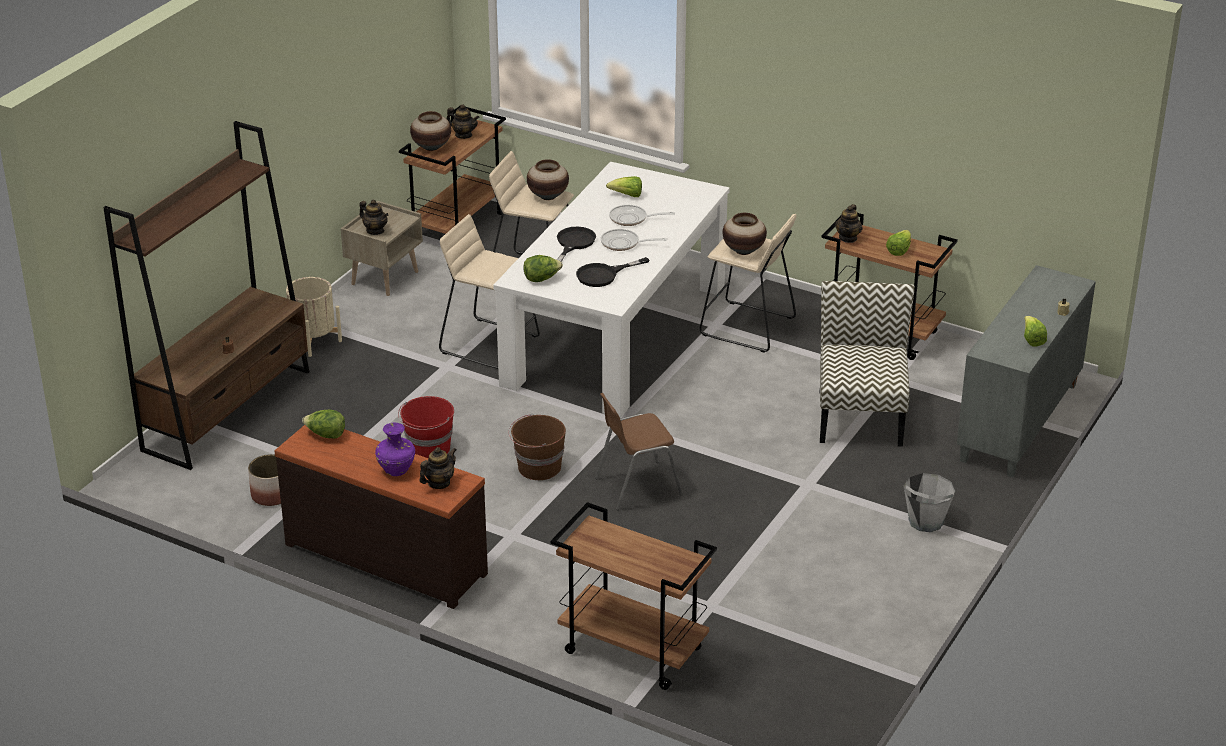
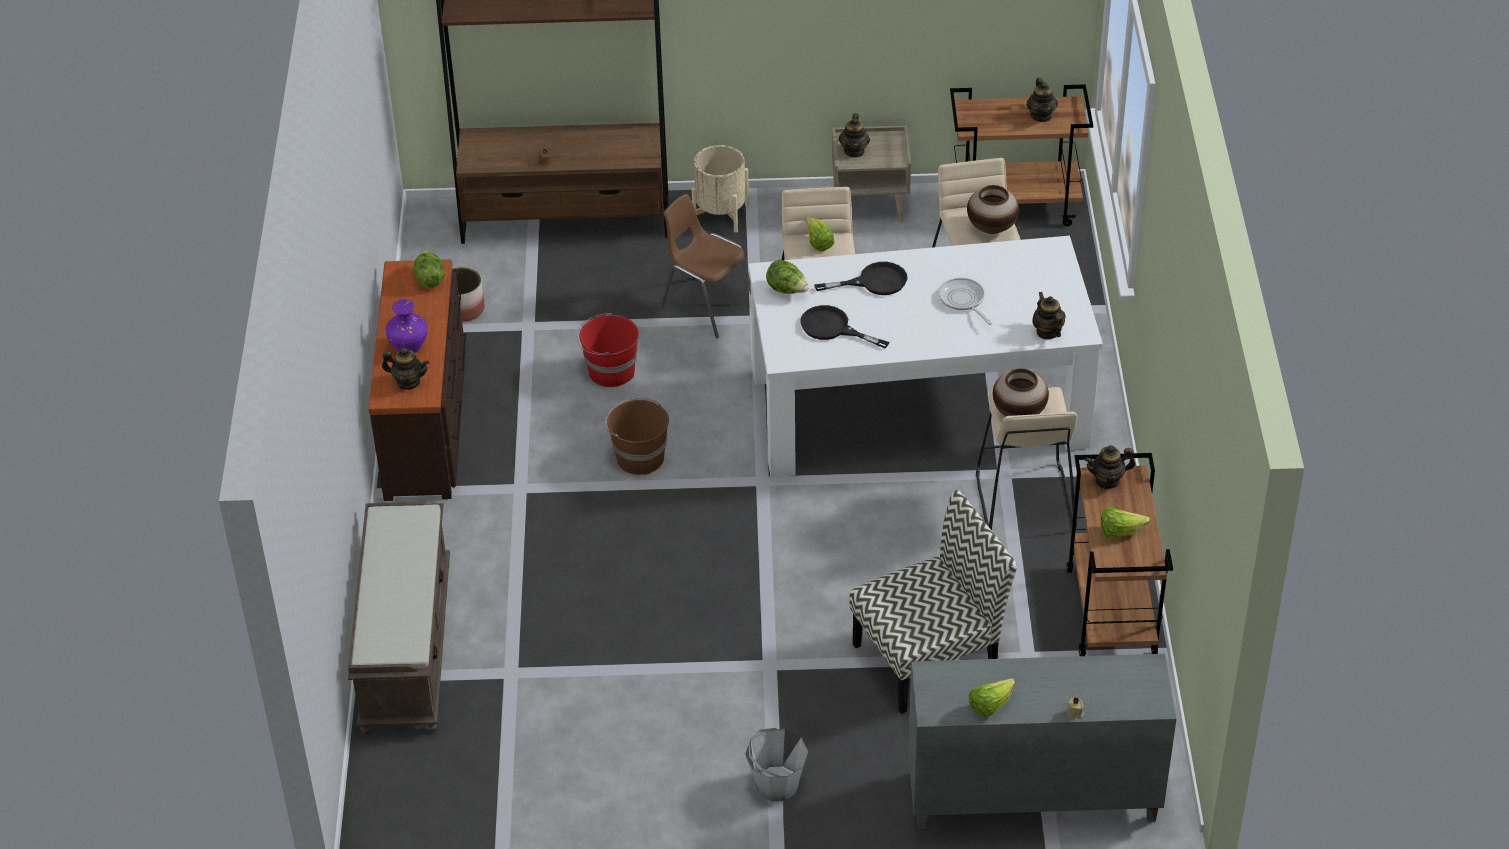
camera: 60 degrees right, 10 degrees up
vase [410,111,451,151] -> none
brown cart [550,502,717,690] -> brown bench [348,502,450,735]
brown chair [595,393,682,510] -> brown chair moved to [660,194,751,338]
frying pan [601,229,667,251] -> none
lettuce [606,176,642,197] -> lettuce moved to [805,217,834,252]
none -> teapot [1032,292,1066,339]

